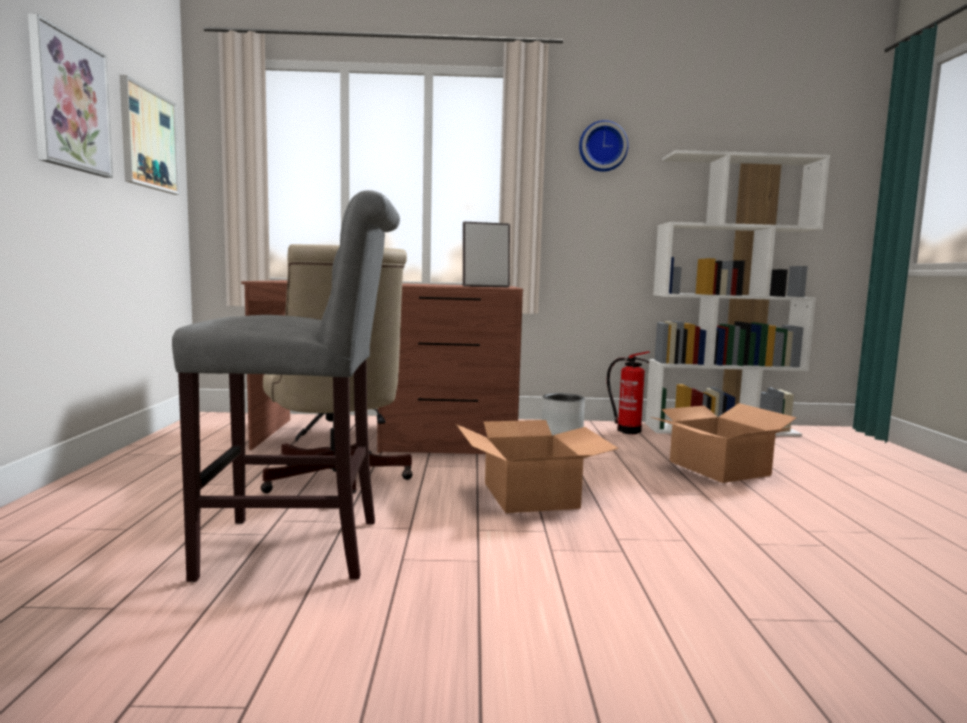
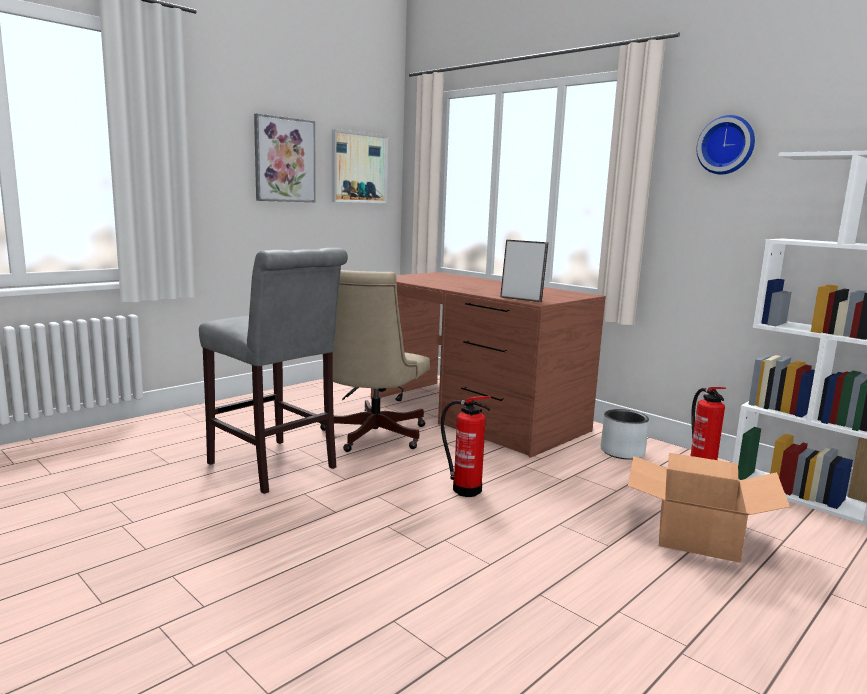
camera: 45 degrees right, 5 degrees up
cardboard box [456,420,619,513] -> fire extinguisher [441,396,491,497]

